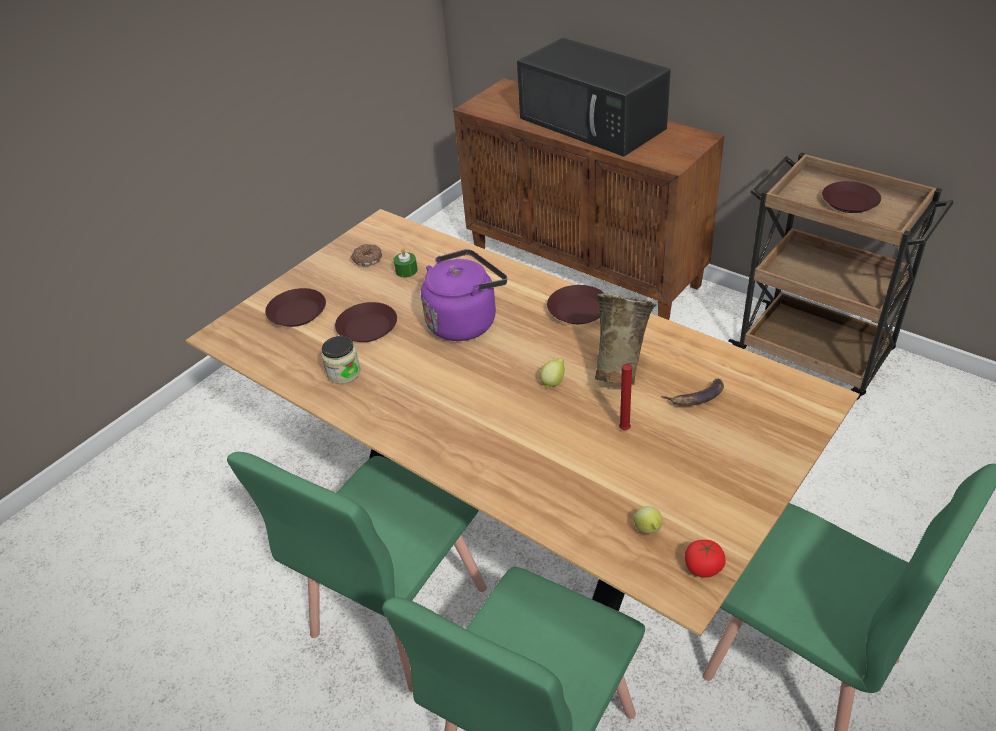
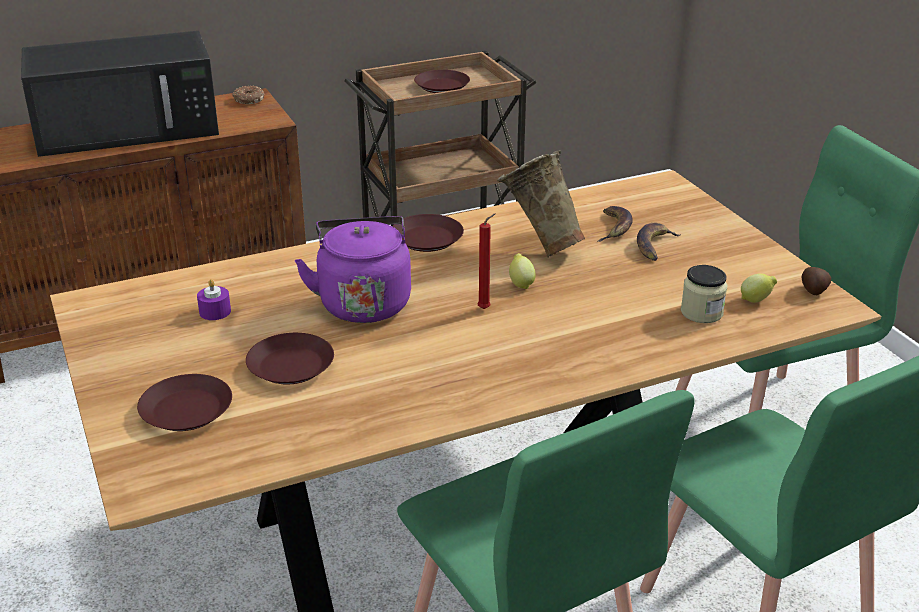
camera: 65 degrees left, 10 degrees down
jar [322,336,361,384] -> jar moved to [681,265,727,323]
donut [351,244,382,266] -> donut moved to [232,86,264,104]
green candle [393,249,418,278] -> purple candle [197,279,231,320]
red candle [619,362,636,430] -> red candle moved to [478,213,496,309]
tomato [685,540,726,578] -> potato [801,267,831,295]
none -> banana [637,223,681,261]

